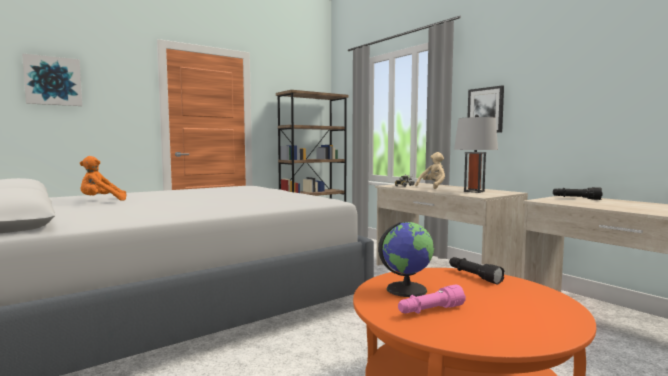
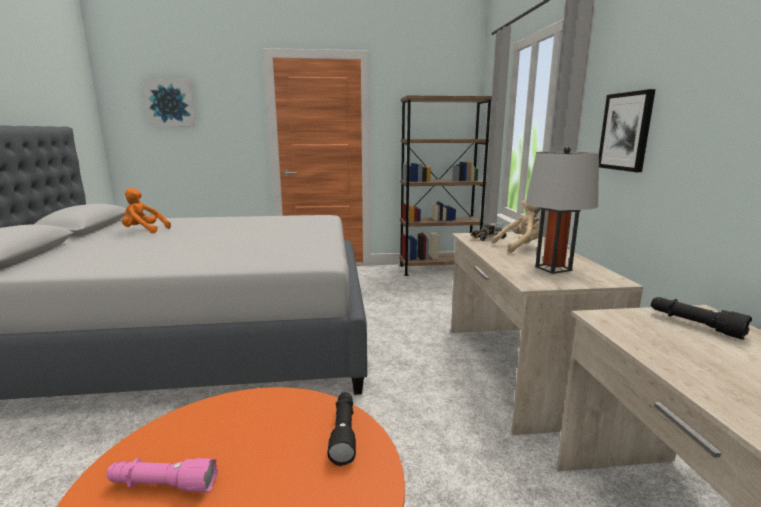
camera: 30 degrees right, 10 degrees up
globe [378,222,434,297] -> none

